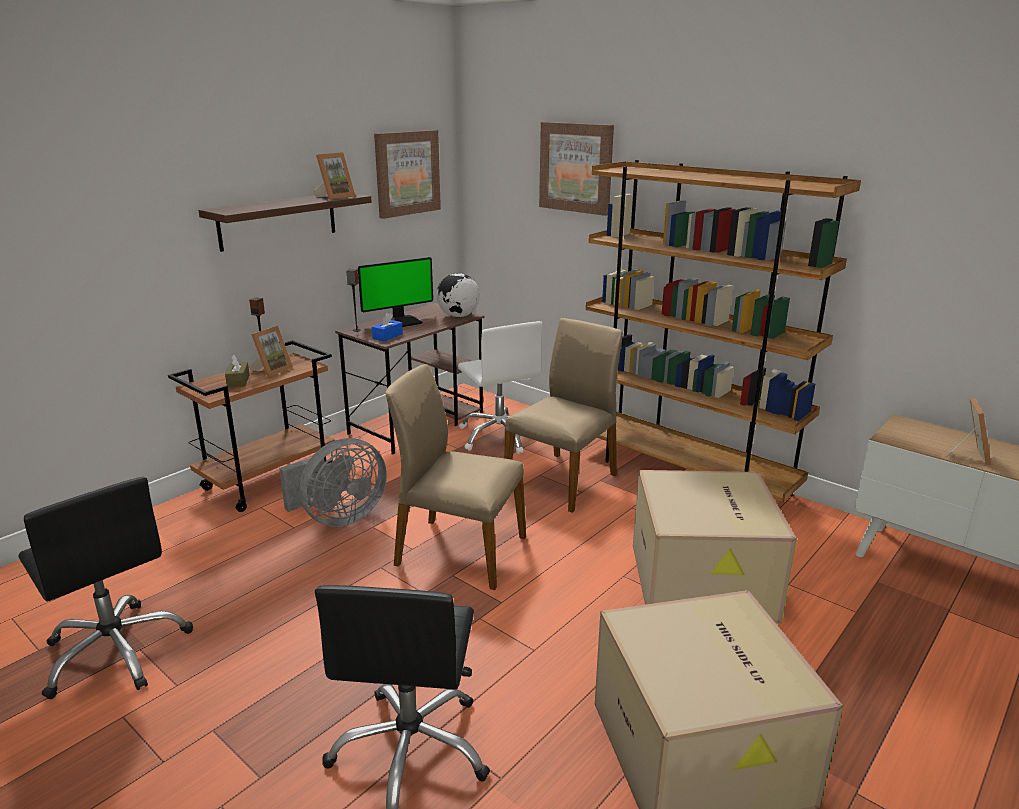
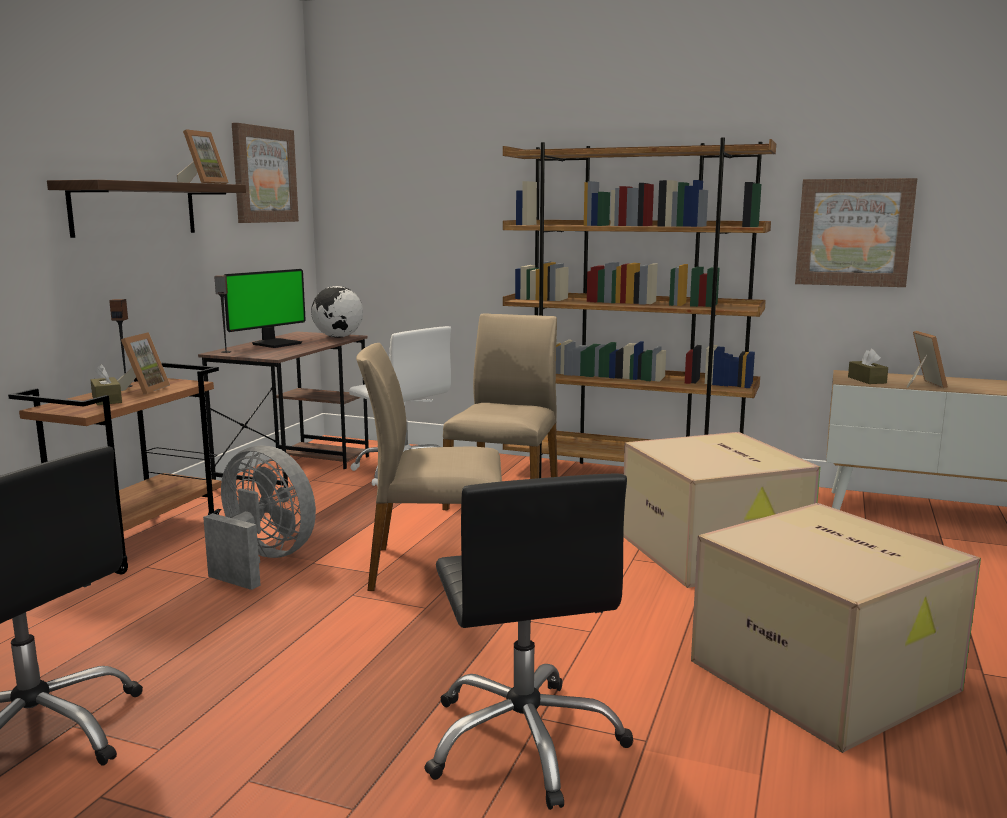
camera: 20 degrees left, 10 degrees down
grey fan [279,438,387,527] -> grey fan turned 90 degrees counterclockwise [203,446,316,590]
blue tissue box [372,313,403,341] -> none
picture [539,122,614,216] -> picture moved to [795,178,917,287]
none -> brown tissue box [848,349,888,384]

